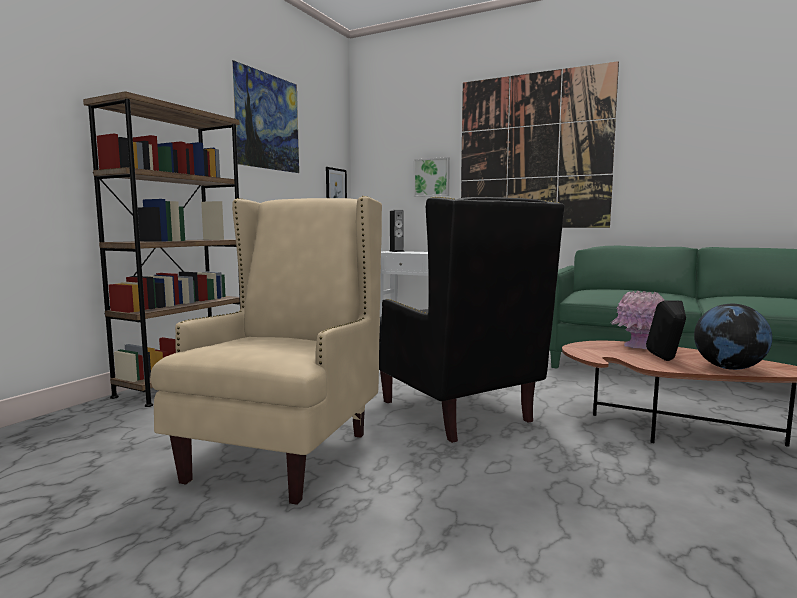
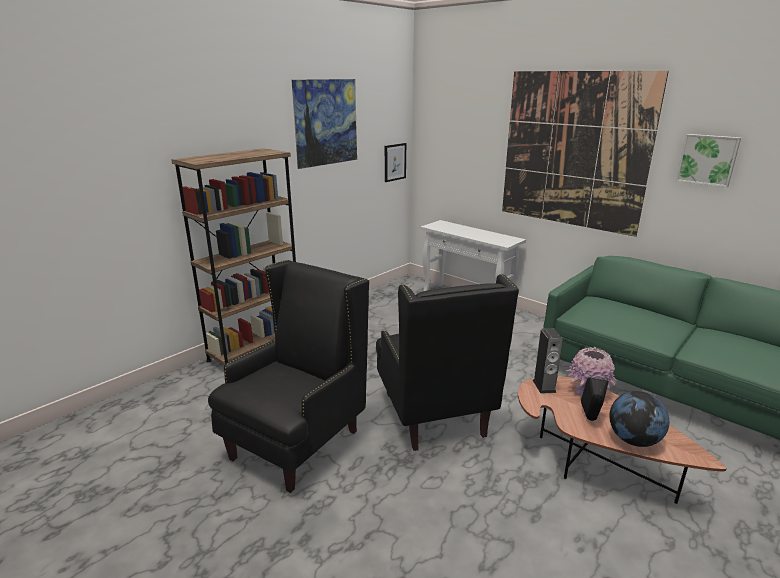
camera: 15 degrees right, 15 degrees up
beige armchair [150,196,382,505] -> black armchair [208,260,369,493]
speaker [389,210,404,252] -> speaker moved to [533,328,563,394]
picture [414,157,450,197] -> picture moved to [676,134,741,187]

